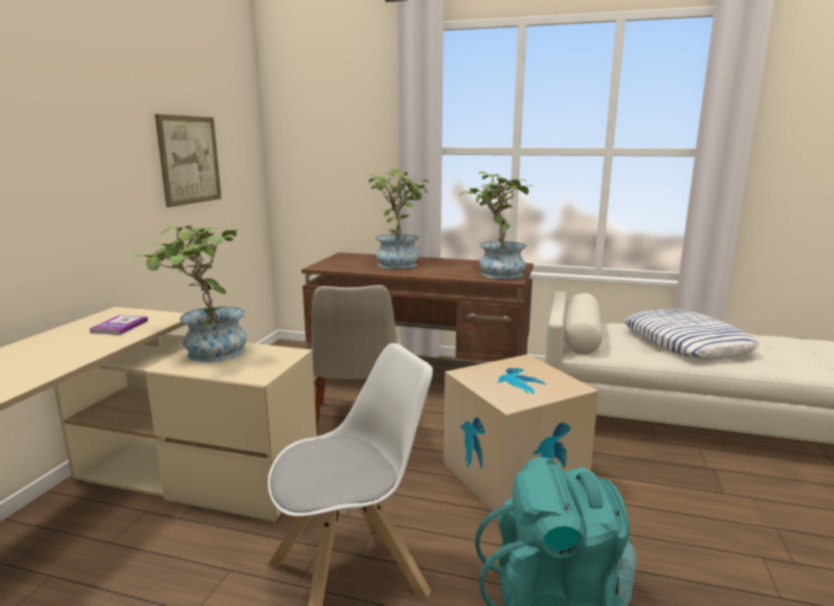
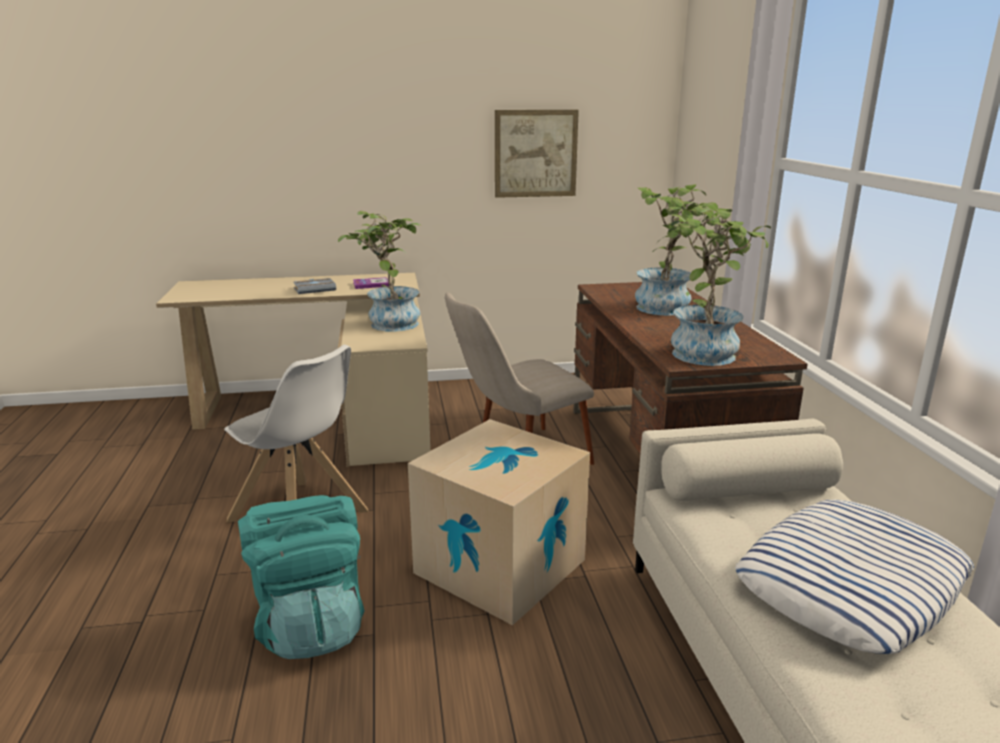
camera: 65 degrees right, 5 degrees up
none -> grey book [293,278,336,294]

